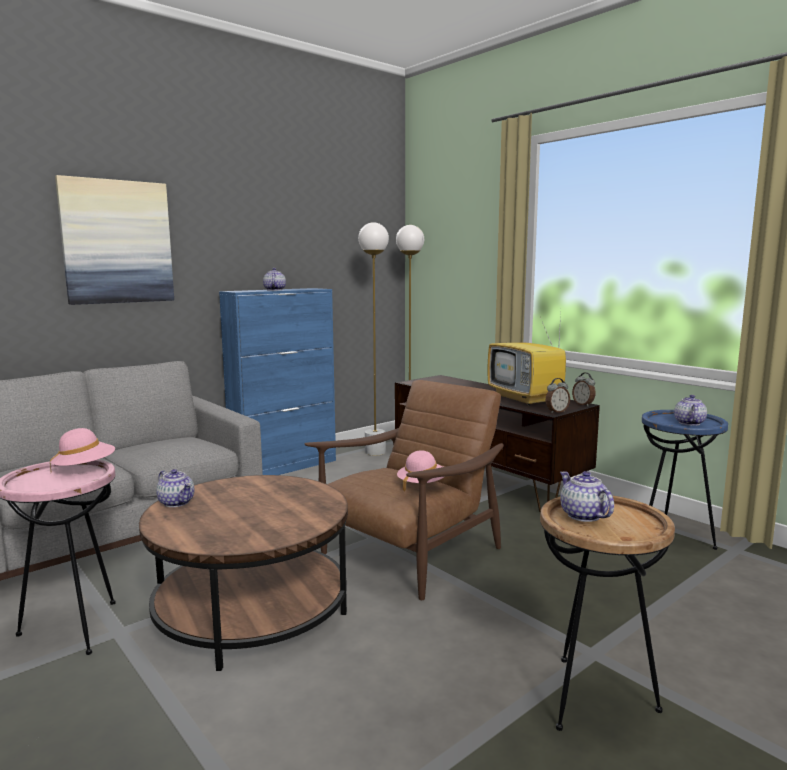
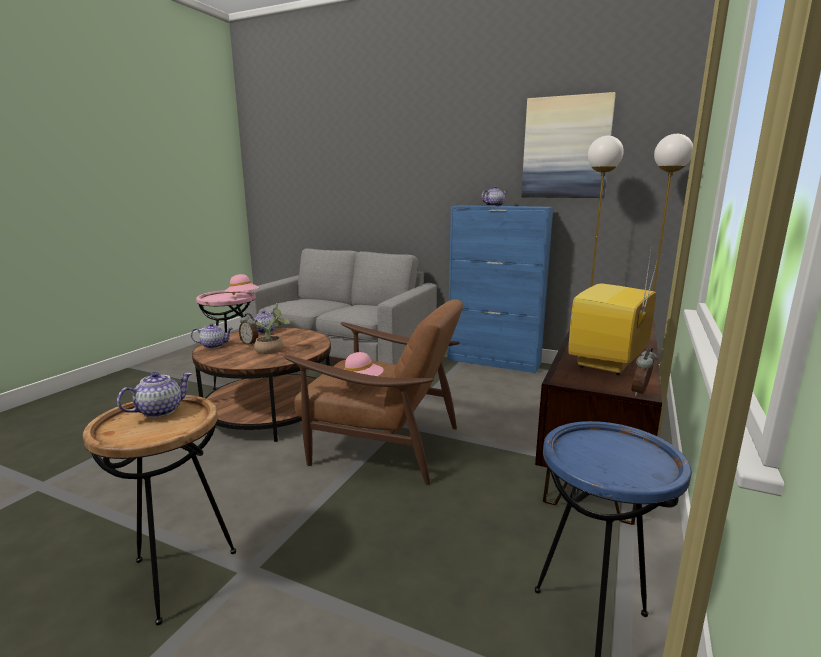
camera: 65 degrees right, 5 degrees up
picture [55,175,174,305] -> picture moved to [521,92,616,198]
alarm clock [546,378,570,413] -> alarm clock moved to [239,313,258,346]
teapot [674,395,707,426] -> teapot moved to [191,323,233,349]
none -> potted plant [254,303,291,354]

